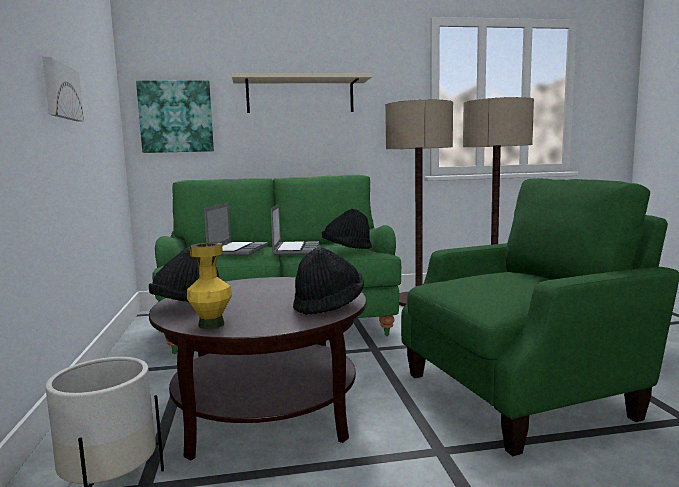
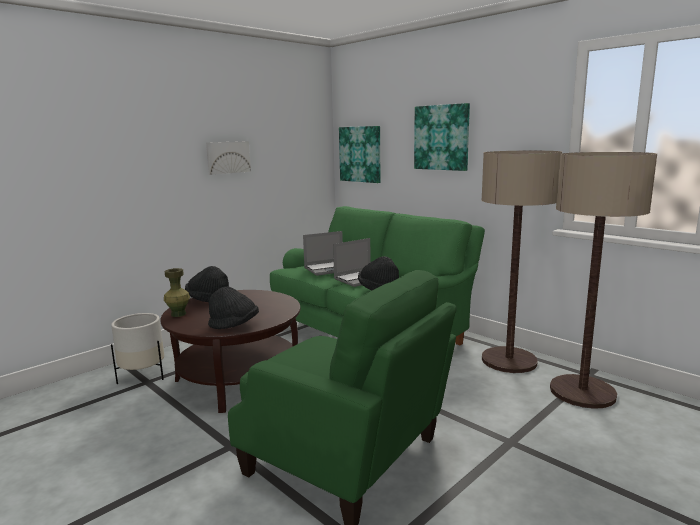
camera: 55 degrees right, 5 degrees up
yellow vase [187,243,232,329] -> green vase [164,268,190,317]
beige shelf [232,73,372,113] -> picture [414,103,470,171]

